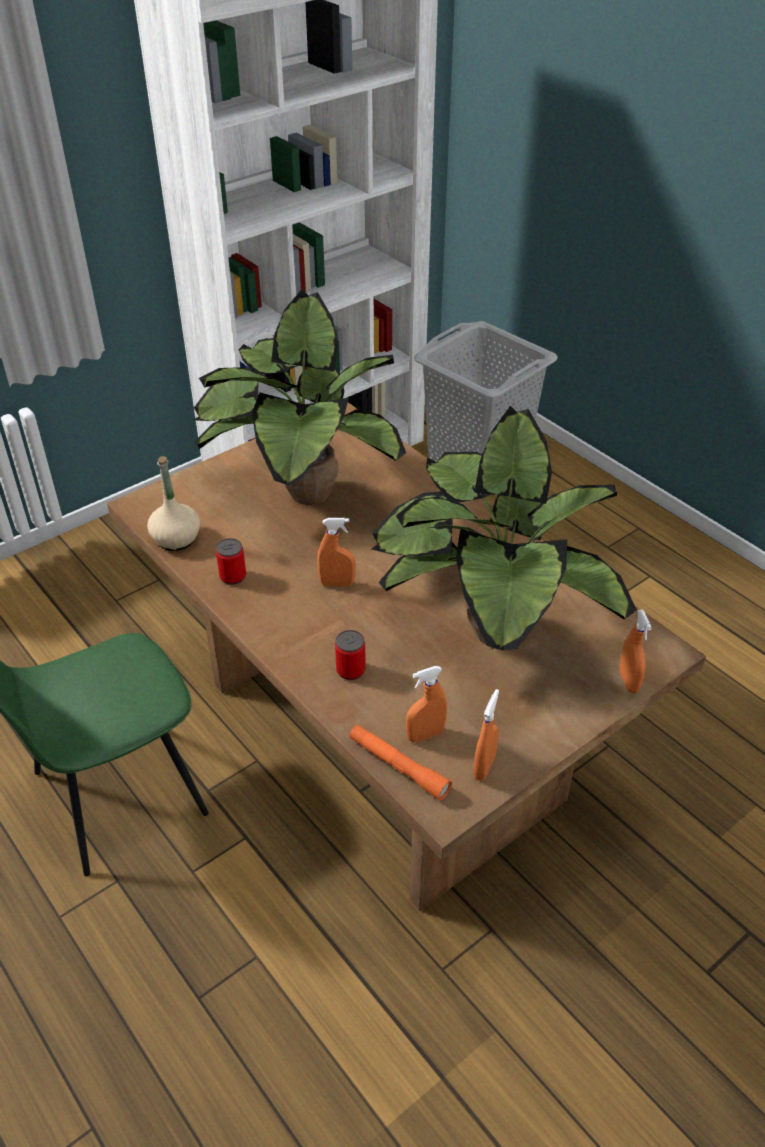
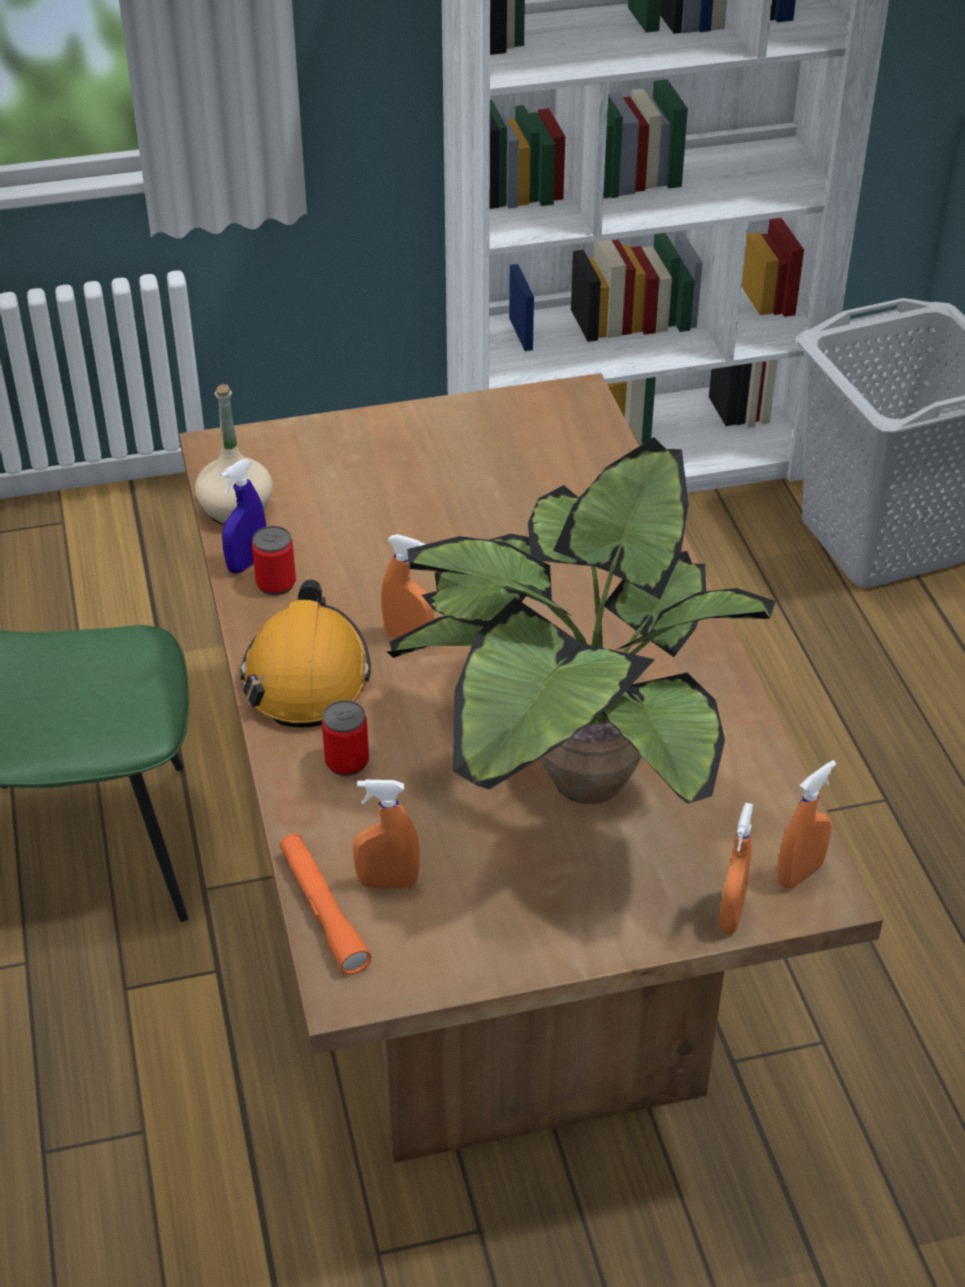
camera: 25 degrees right, 0 degrees up
potted plant [193,289,406,505] -> none
orange spray bottle [473,689,499,781] -> orange spray bottle moved to [777,760,836,888]
none -> blue spray bottle [220,459,266,574]
none -> orange hard hat [240,579,371,728]

